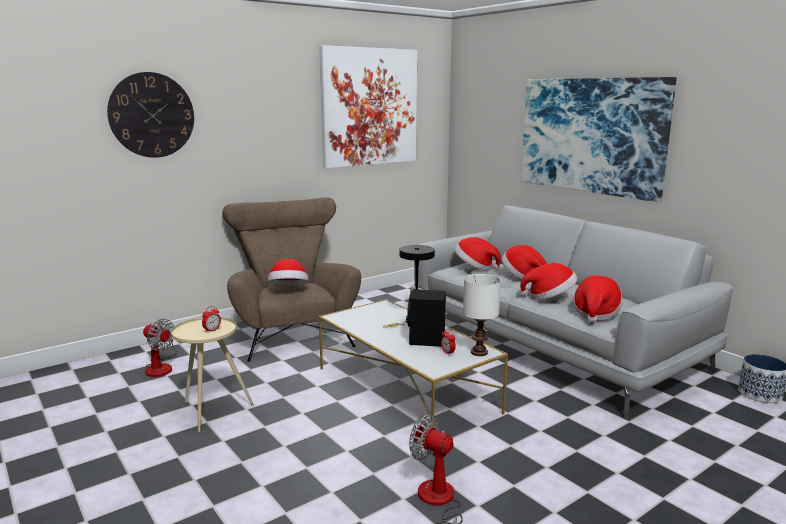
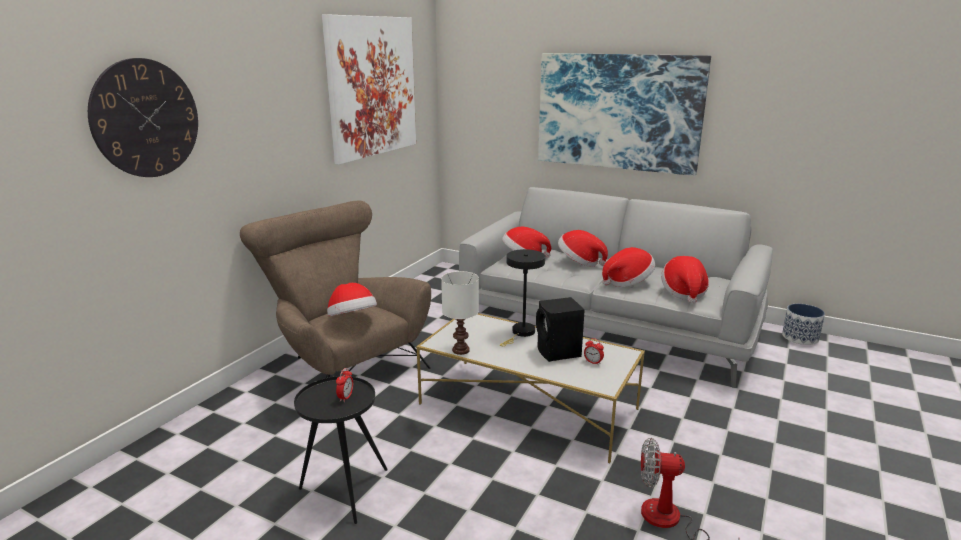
camera: 25 degrees left, 5 degrees up
fan [143,319,177,377] -> none
beige side table [171,317,254,432] -> black side table [294,376,388,524]
white table lamp [463,274,501,356] -> white table lamp moved to [441,271,479,355]

